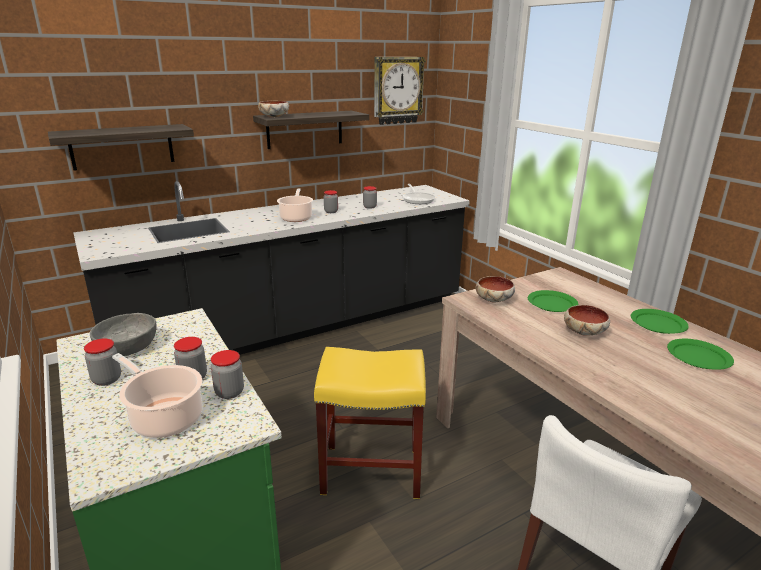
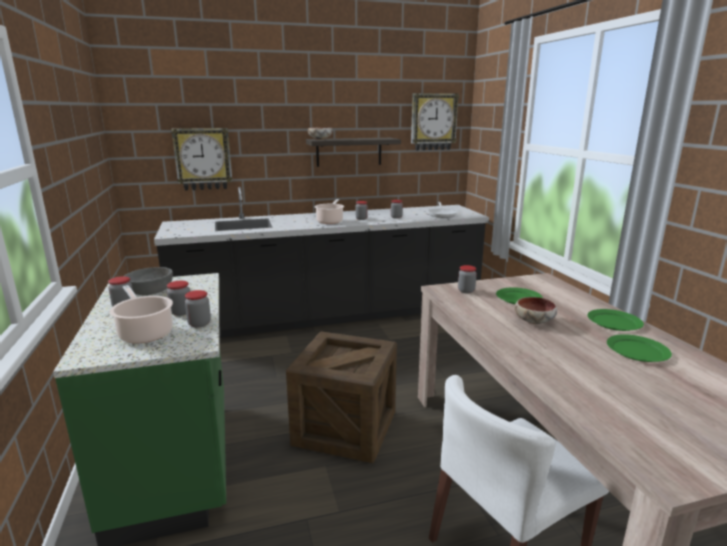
camera: 15 degrees right, 5 degrees down
shelf [48,124,194,171] -> wall clock [171,128,232,191]
yellow stool [314,347,426,499] -> crate [286,331,397,463]
bowl [476,276,515,303] -> jar [458,265,477,293]

